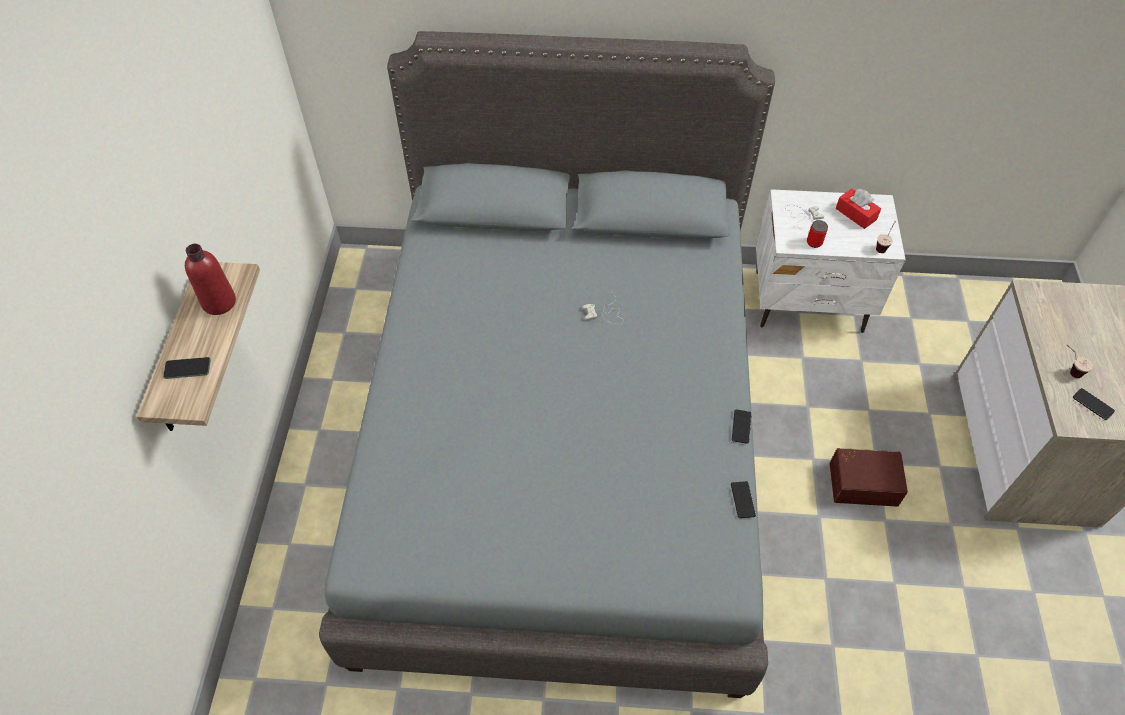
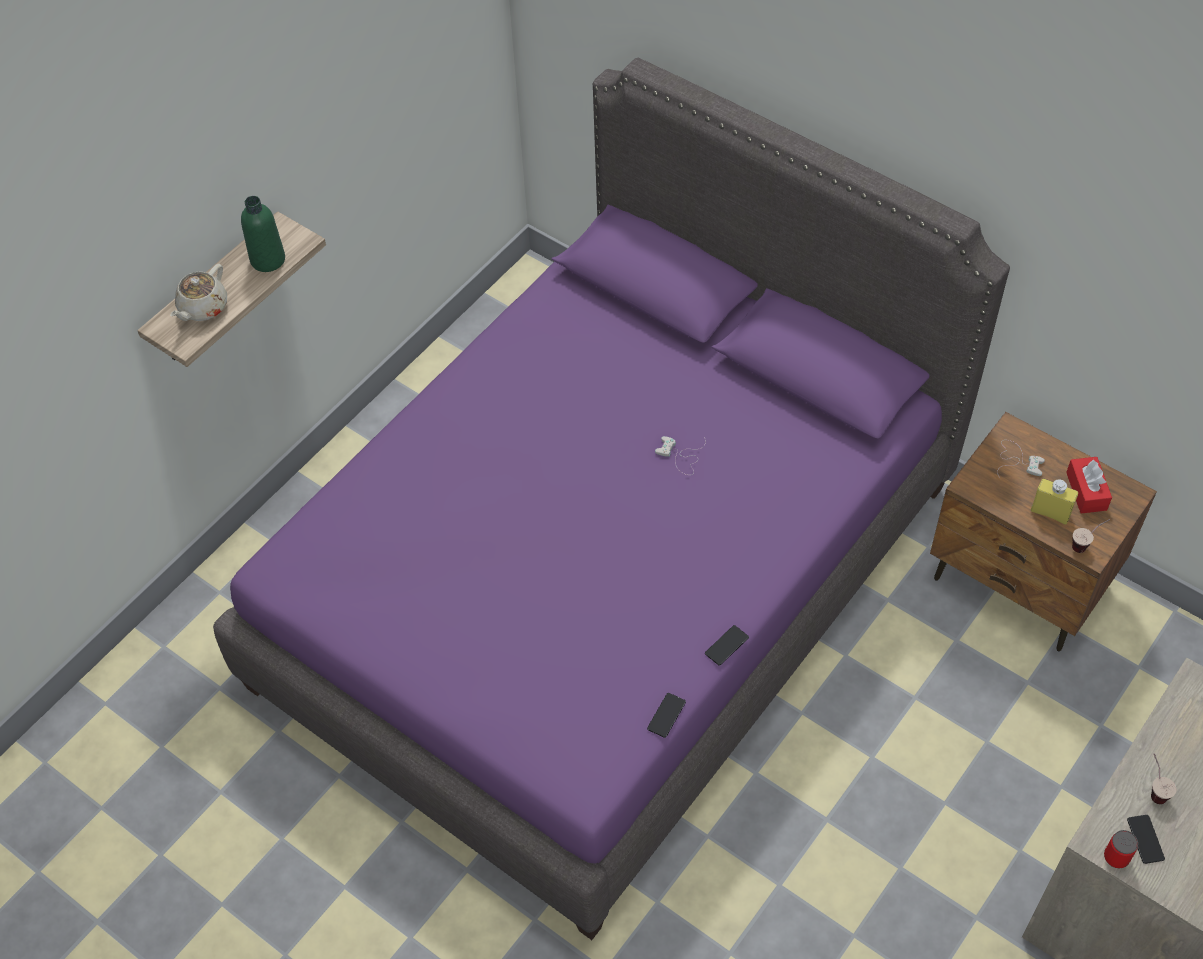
camera: 35 degrees right, 0 degrees up
phone [163,357,211,379] -> beige teapot [170,264,227,321]
red bottle [185,244,236,315] -> green bottle [241,196,285,272]
grey bed [319,31,775,698] -> purple bed [213,58,1010,940]
white nightstand [756,189,906,333] -> brown nightstand [930,412,1157,652]
can [807,220,828,248] -> can moved to [1104,830,1138,868]
brown storage box [830,448,908,507] -> none
none -> yellow bottle [1031,479,1078,525]

